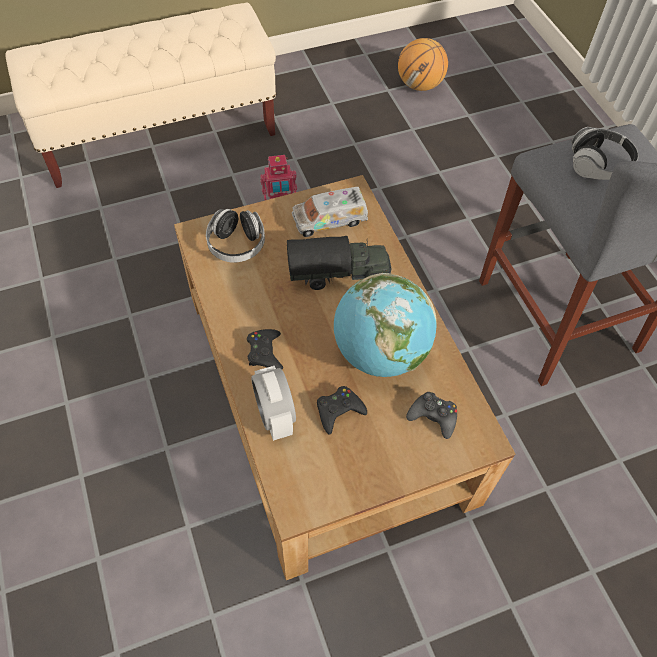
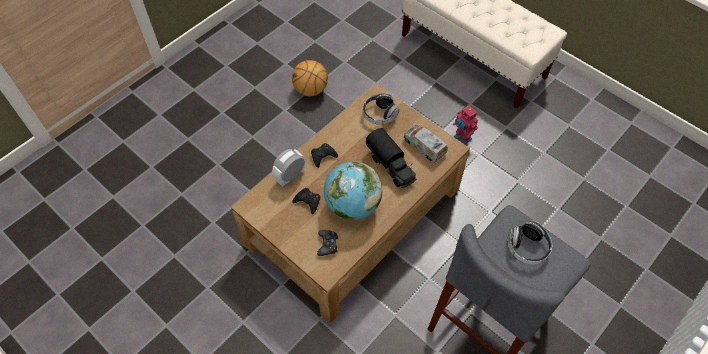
camera: 65 degrees right, 0 degrees up
basketball [398,38,448,91] -> basketball moved to [292,60,328,96]

